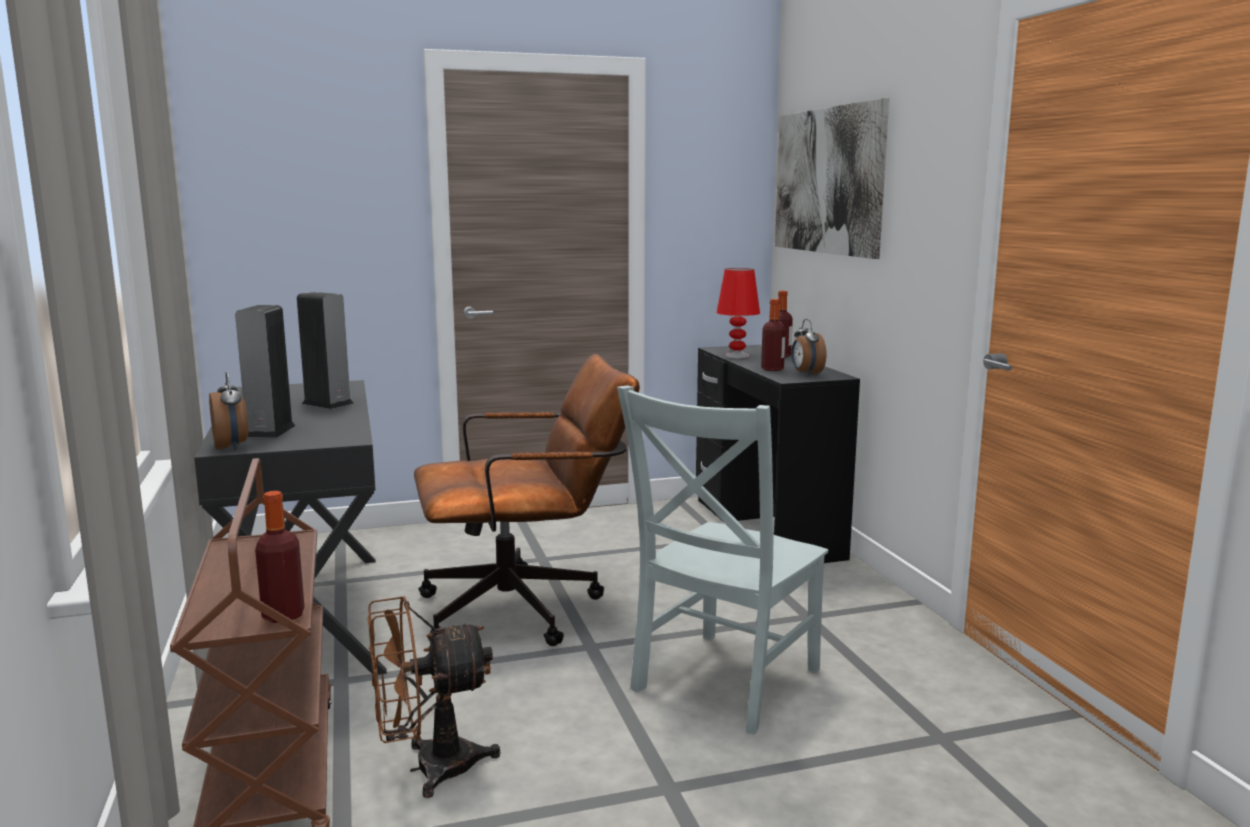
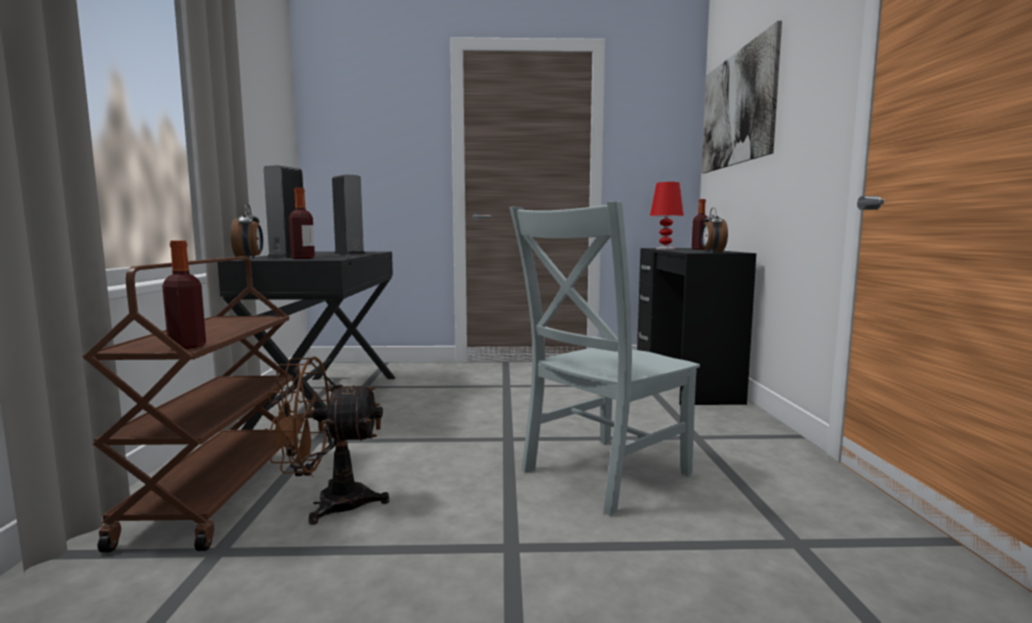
camera: 15 degrees right, 5 degrees down
brown office chair [414,354,640,646] -> none
bottle [761,299,786,371] -> bottle moved to [289,188,315,259]

